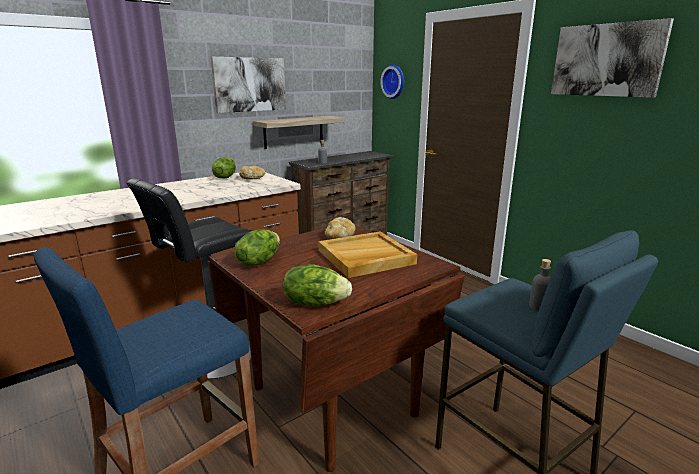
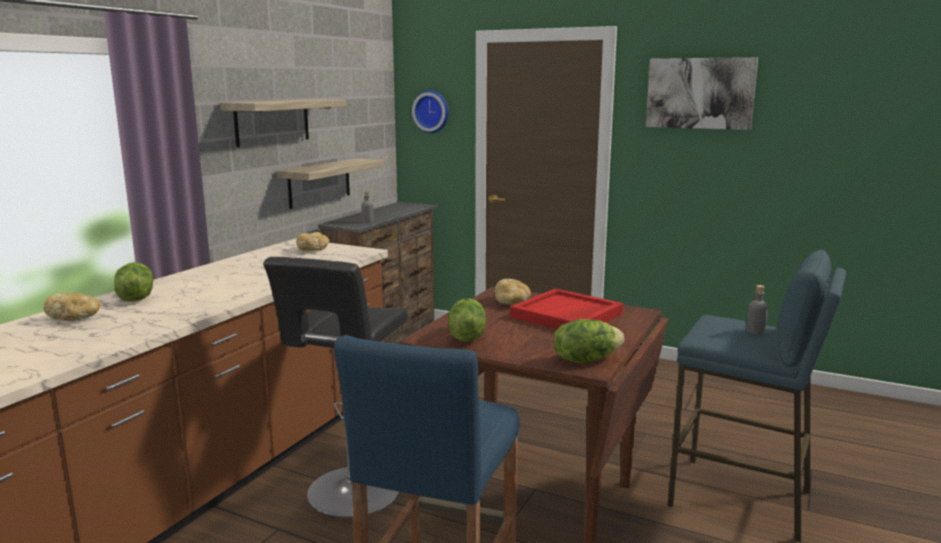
camera: 25 degrees left, 5 degrees down
picture [211,57,286,113] -> shelf [220,99,346,147]
lettuce [212,157,236,179] -> lettuce moved to [114,263,153,302]
beige tray [318,231,417,278] -> red tray [510,288,623,329]
none -> bread [43,293,100,321]

